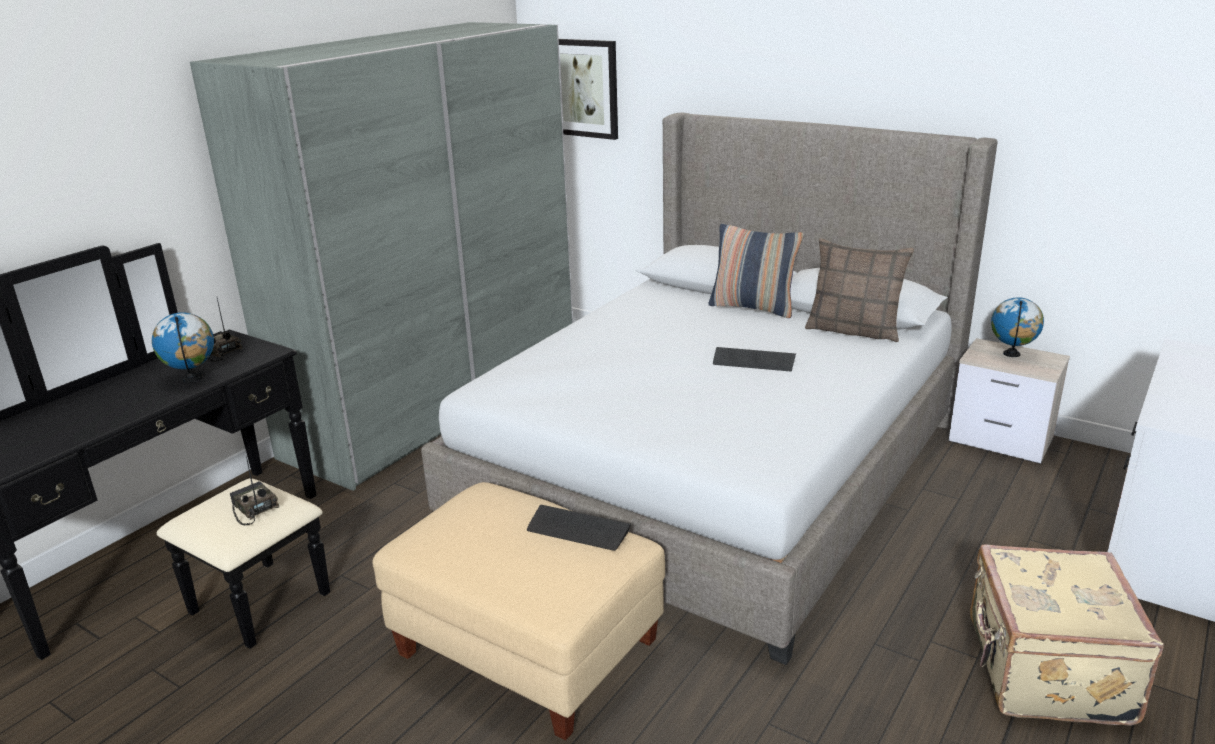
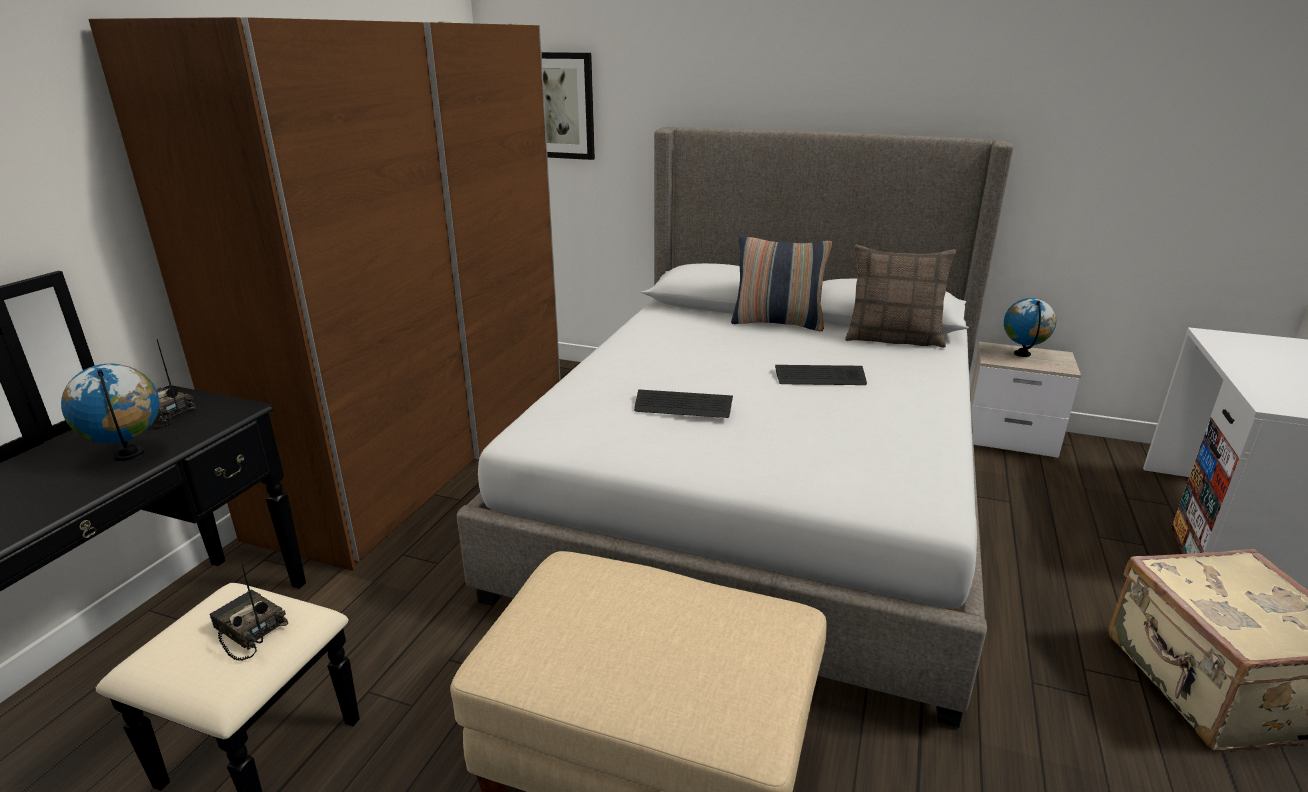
camera: 15 degrees left, 0 degrees up
grey wardrobe [190,22,573,491] -> brown wardrobe [89,17,561,571]
keyboard [527,505,631,551] -> keyboard moved to [634,389,733,418]

